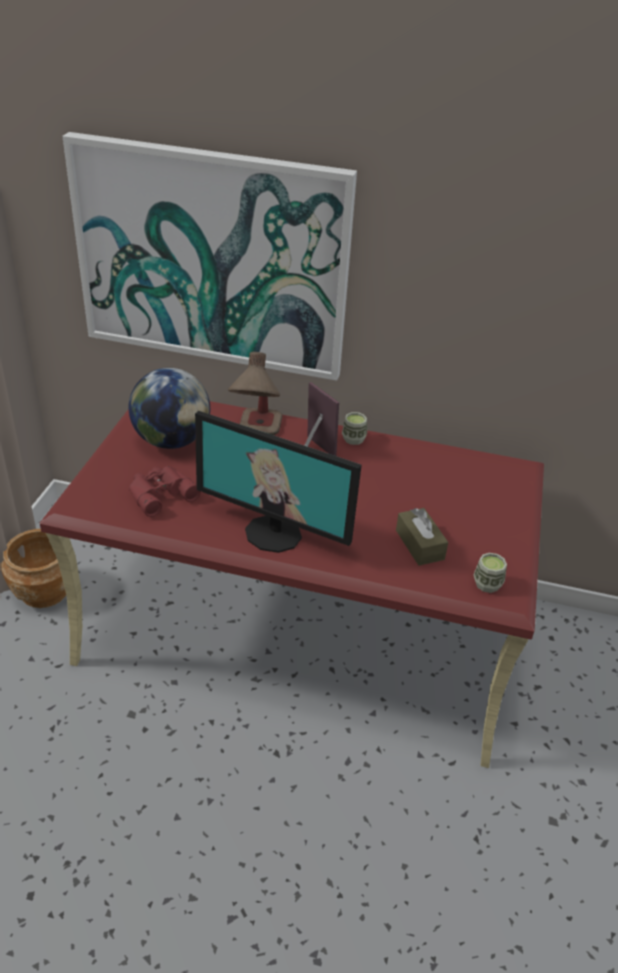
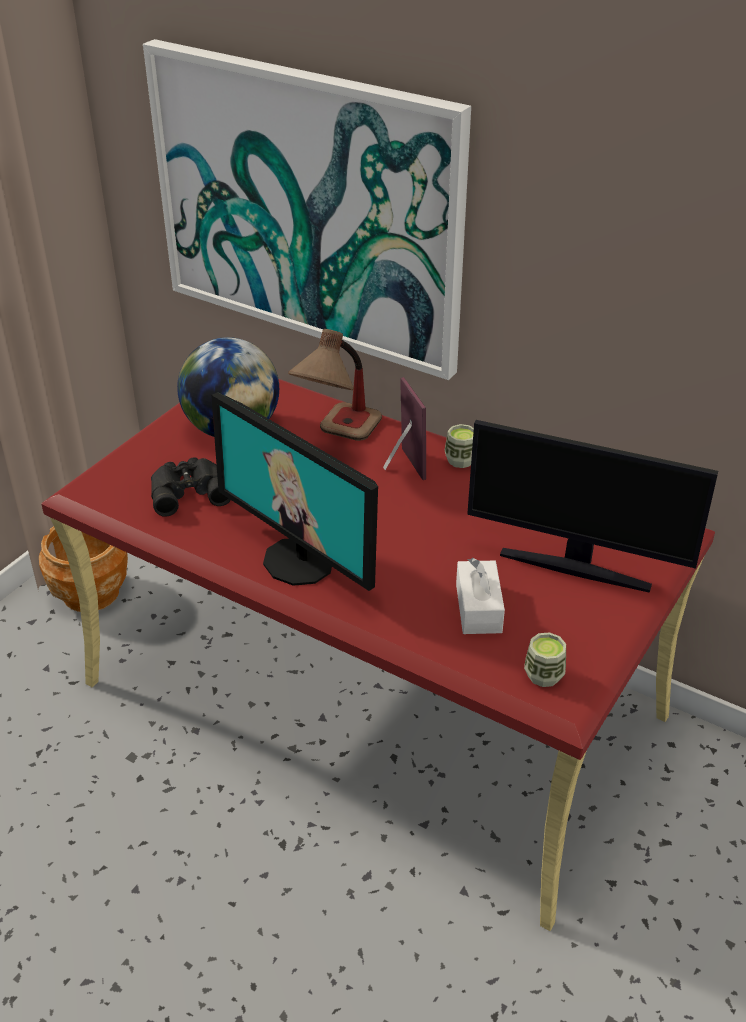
camera: 20 degrees right, 0 degrees up
red binoculars [129,466,201,517] -> black binoculars [151,457,231,517]
brown tissue box [396,508,448,566] -> white tissue box [456,558,505,634]
none -> monitor [467,420,718,593]

